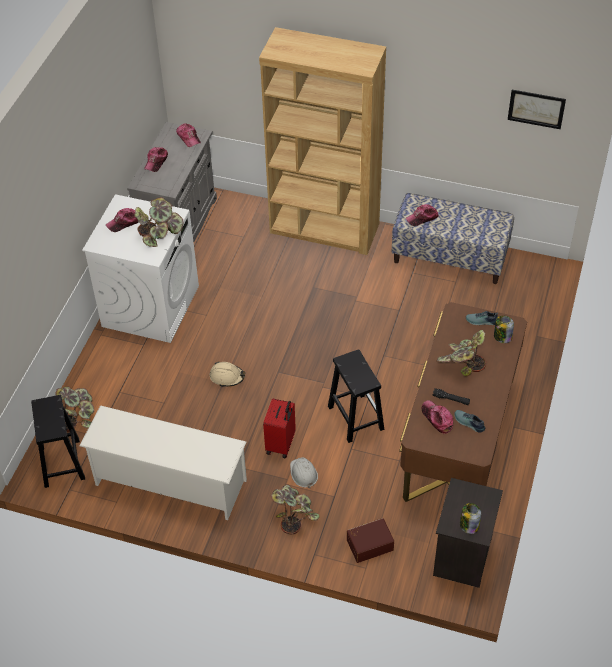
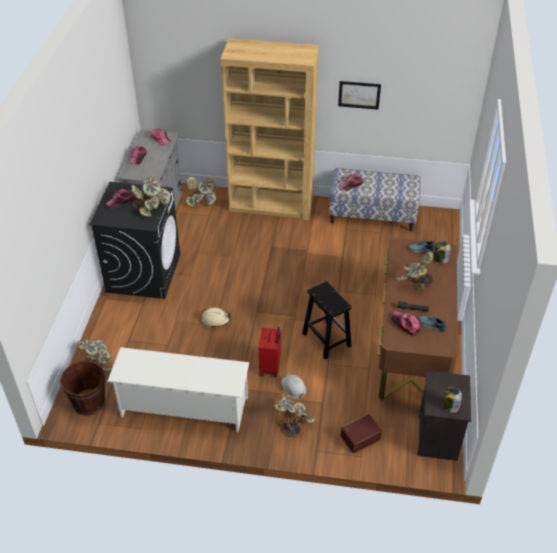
camera: 10 degrees left, 5 degrees down
black stool [31,395,85,488] -> brown bucket [60,361,105,416]
white washing machine [82,194,199,343] -> black washing machine [89,182,180,299]
picture [508,90,566,129] -> picture moved to [338,81,381,110]
none -> potted plant [186,177,216,207]

